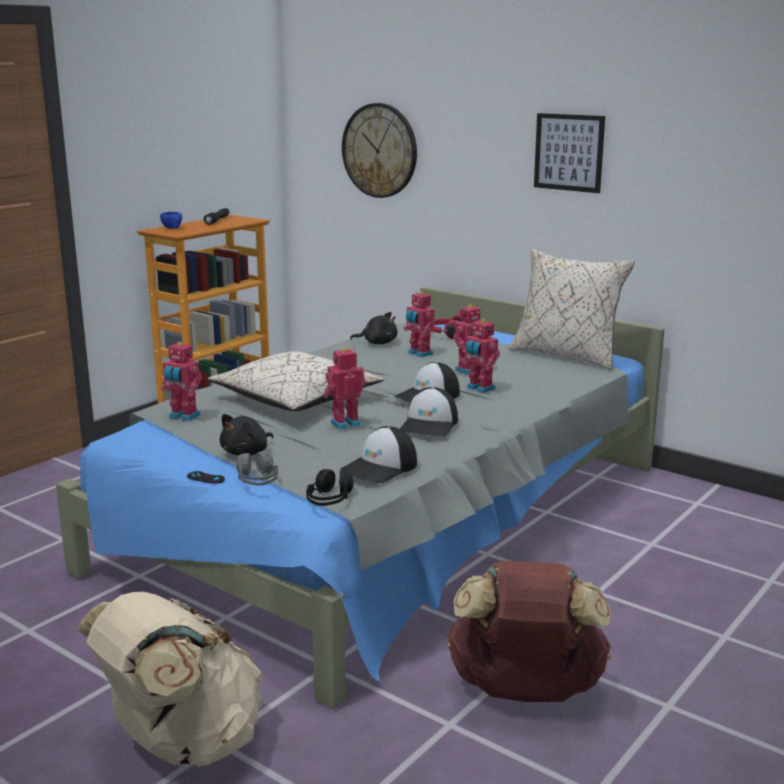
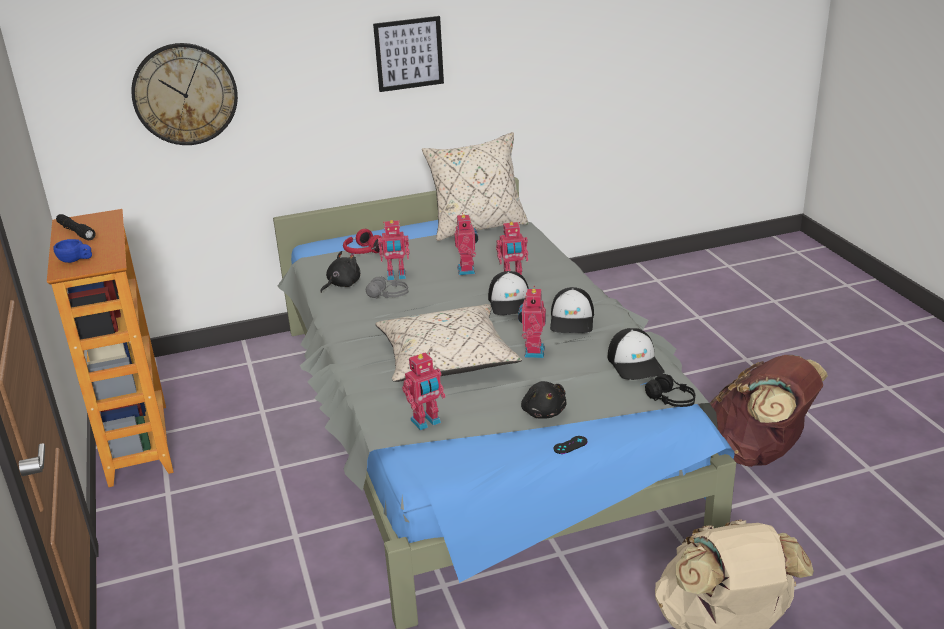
camera: 55 degrees left, 10 degrees up
grey headphones [236,451,278,486] -> grey headphones moved to [366,276,408,299]
cap [400,387,458,436] -> cap turned 45 degrees clockwise [550,287,594,333]

